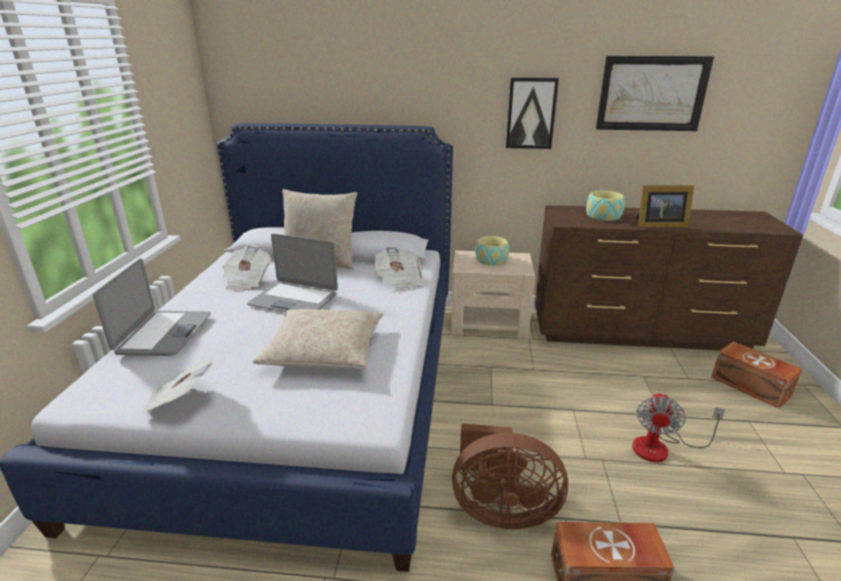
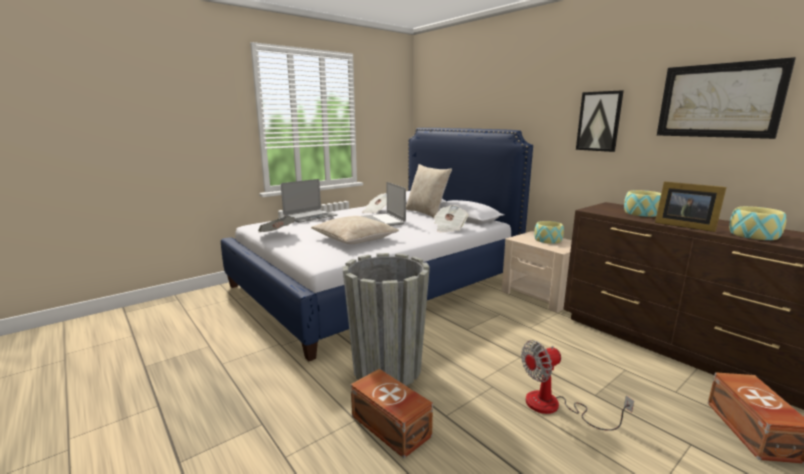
camera: 45 degrees right, 10 degrees down
brown fan [452,423,568,529] -> grey planter [343,253,430,386]
none -> bowl [729,206,787,240]

